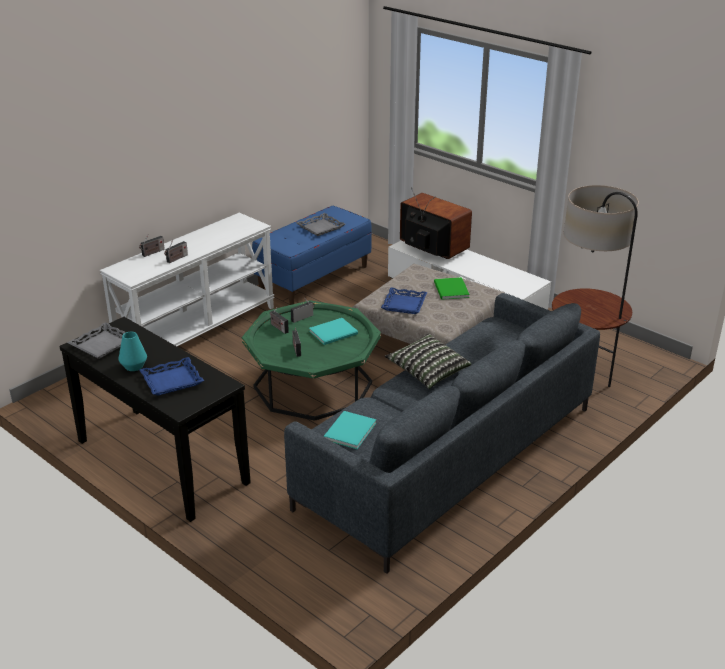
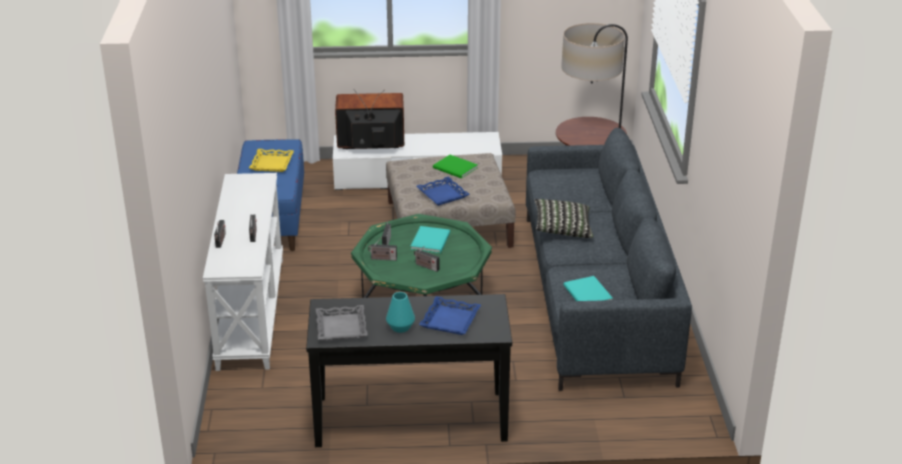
camera: 45 degrees left, 0 degrees up
grey tray [297,213,345,236] -> yellow tray [249,149,294,172]

